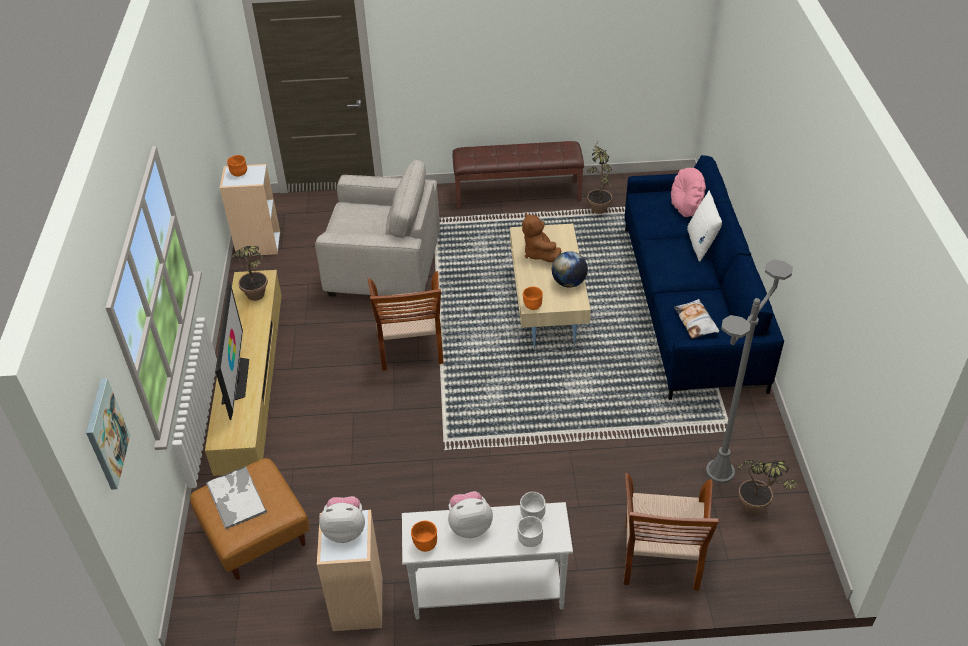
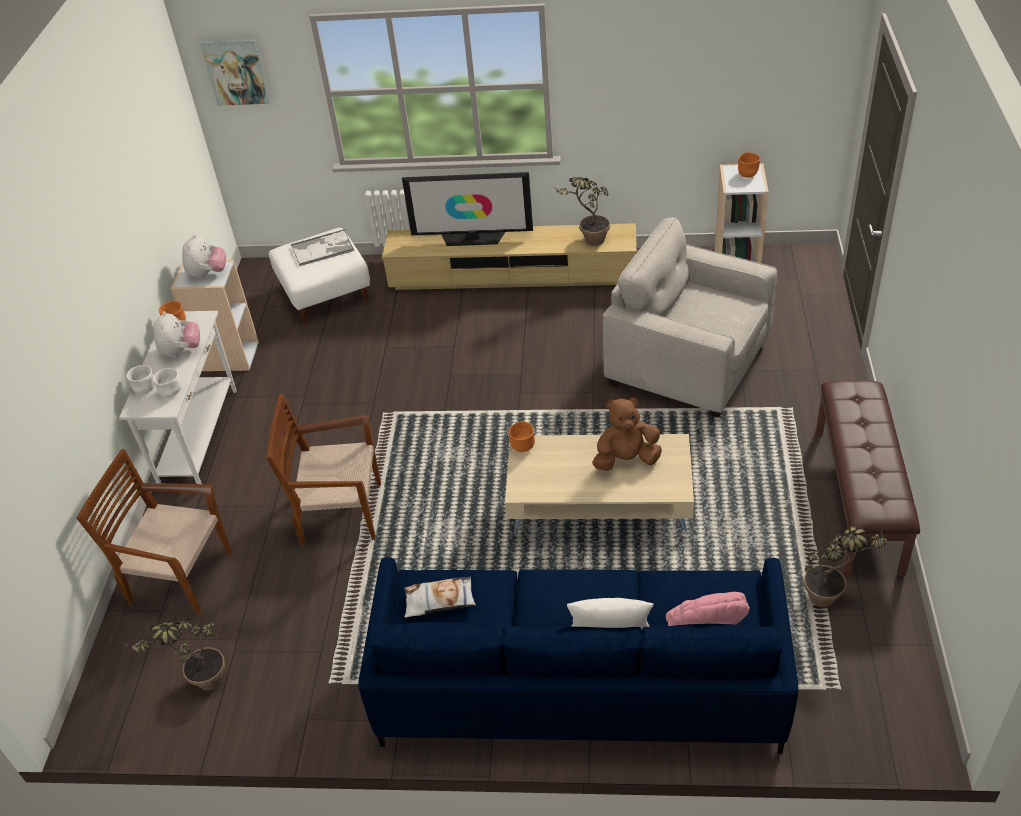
camera: 100 degrees right, 0 degrees up
brown ottoman [190,458,310,580] -> white ottoman [269,228,370,323]
grey armchair [315,159,440,297] -> grey armchair turned 105 degrees clockwise [602,218,778,418]
brown armchair [368,271,444,371] -> brown armchair moved to [266,393,381,545]
globe [552,251,588,288] -> none
grey floor lamp [706,259,793,483] -> none

